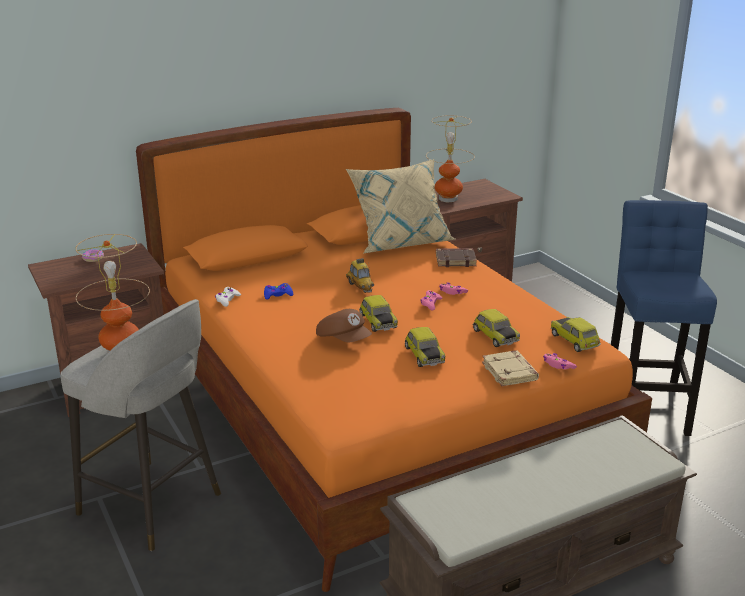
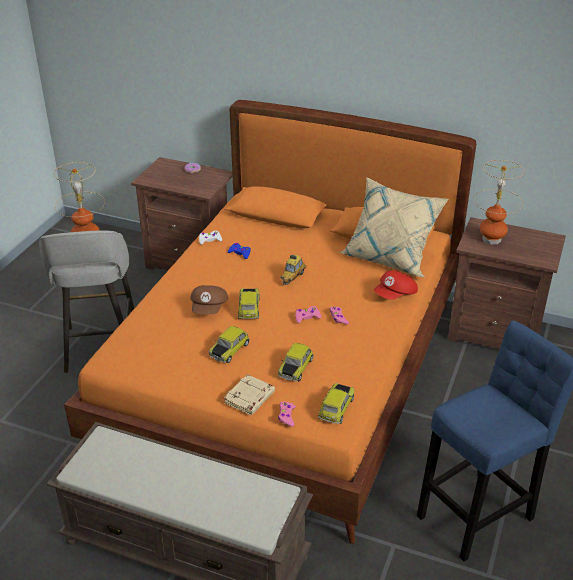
camera: 50 degrees right, 10 degrees up
toy car [359,295,398,332] -> toy car turned 150 degrees clockwise [238,288,261,319]
brown book [436,248,477,267] -> red cap [374,270,418,300]

